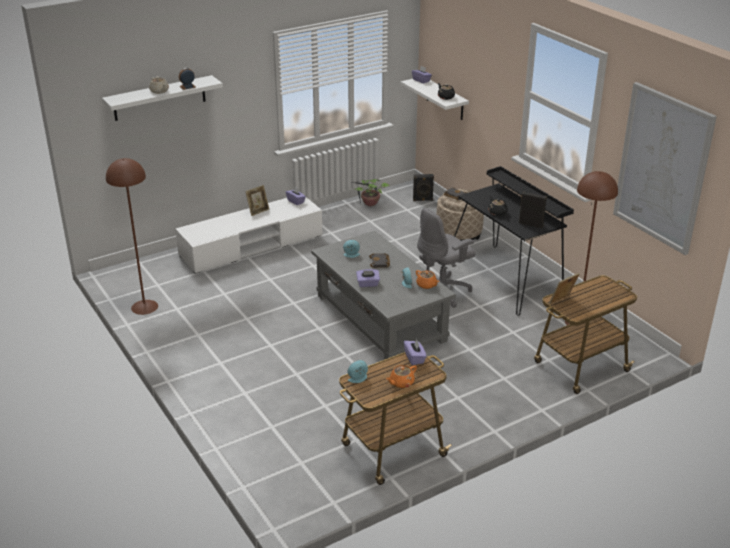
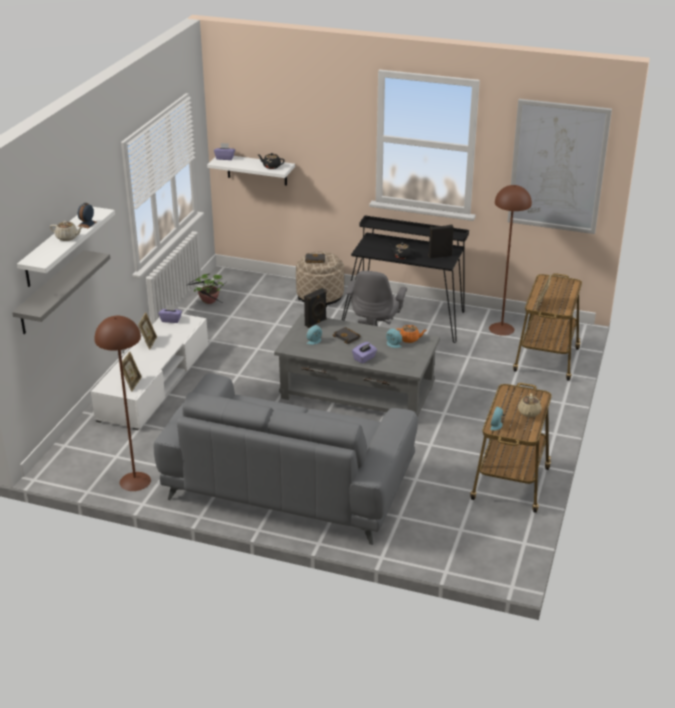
camera: 40 degrees left, 0 degrees up
orange teapot [386,365,417,388] -> beige teapot [518,393,542,417]
purple tissue box [404,339,427,365] -> none
black speaker [413,174,434,201] -> black speaker moved to [304,288,327,328]
none -> grey shelf [12,250,110,334]
none -> picture frame [119,352,142,391]
none -> grey sofa [154,373,418,545]

